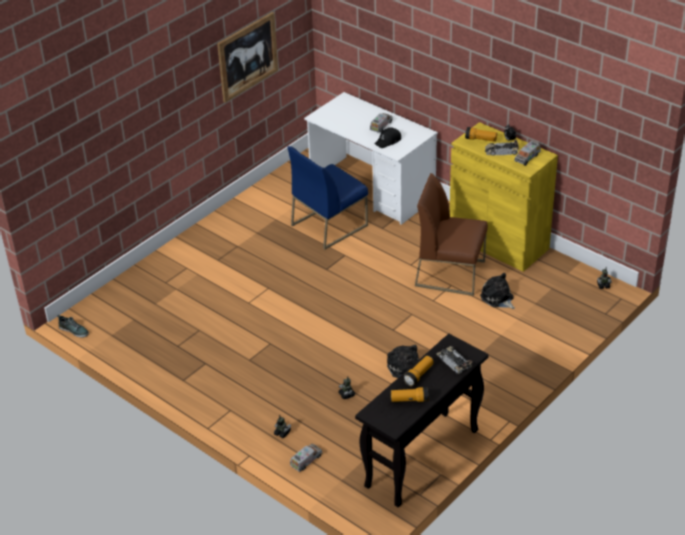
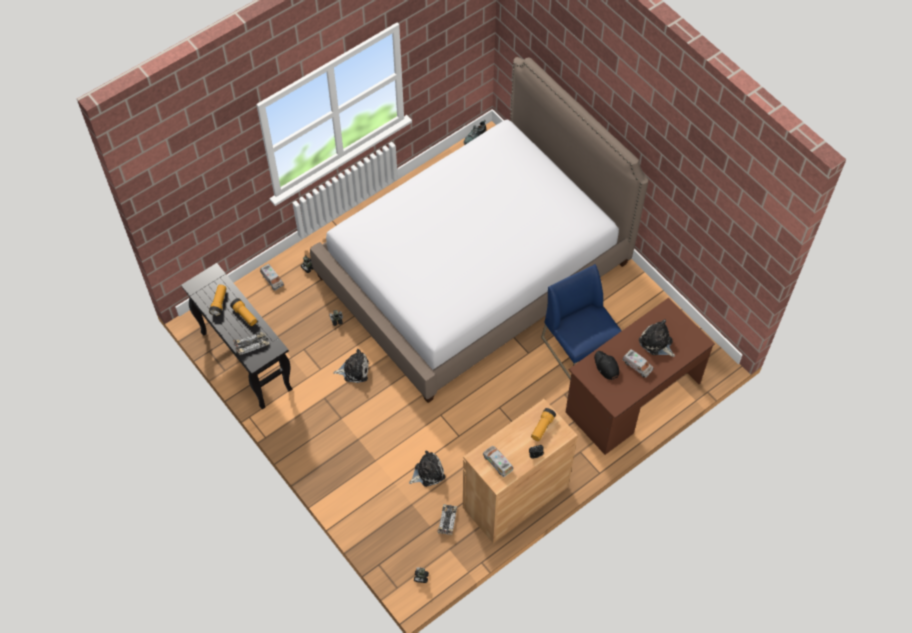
camera: 100 degrees right, 20 degrees up
picture [217,12,278,103] -> none
white desk [304,92,438,225] -> brown desk [566,298,715,455]
brown chair [415,173,488,296] -> none
yellow cabinet [450,122,558,272] -> brown cabinet [463,399,578,543]
toy car [485,140,519,156] -> toy car moved to [437,504,457,536]
none -> bed [310,57,648,403]
none -> plush toy [639,319,675,357]

